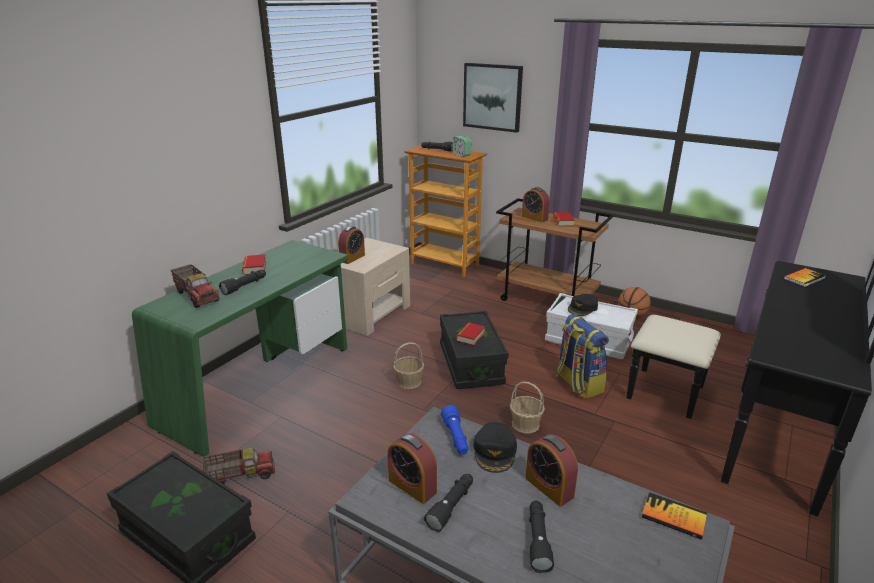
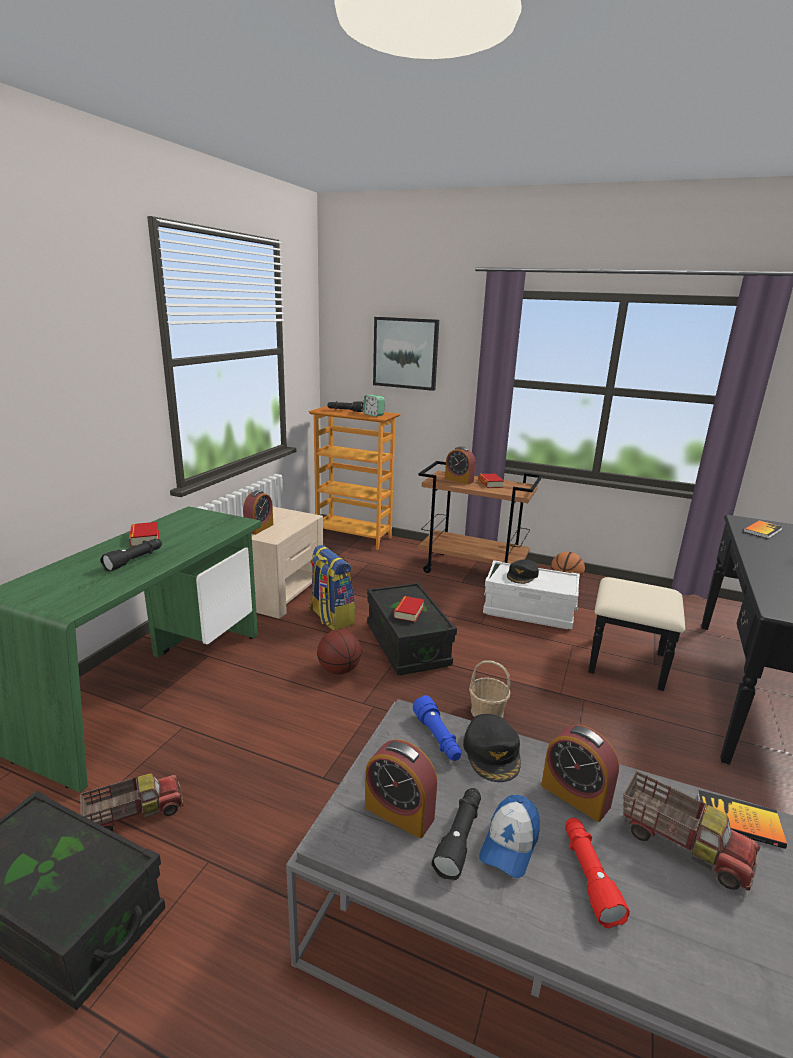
camera: 10 degrees left, 5 degrees down
toy truck [171,264,220,308] -> toy truck moved to [623,771,760,891]
basket [393,342,424,389] -> basketball [317,629,361,675]
black flashlight [529,501,554,573] -> red flashlight [565,818,630,928]
backpack [556,314,609,398] -> backpack moved to [309,545,355,630]
none -> cap [479,795,539,878]

